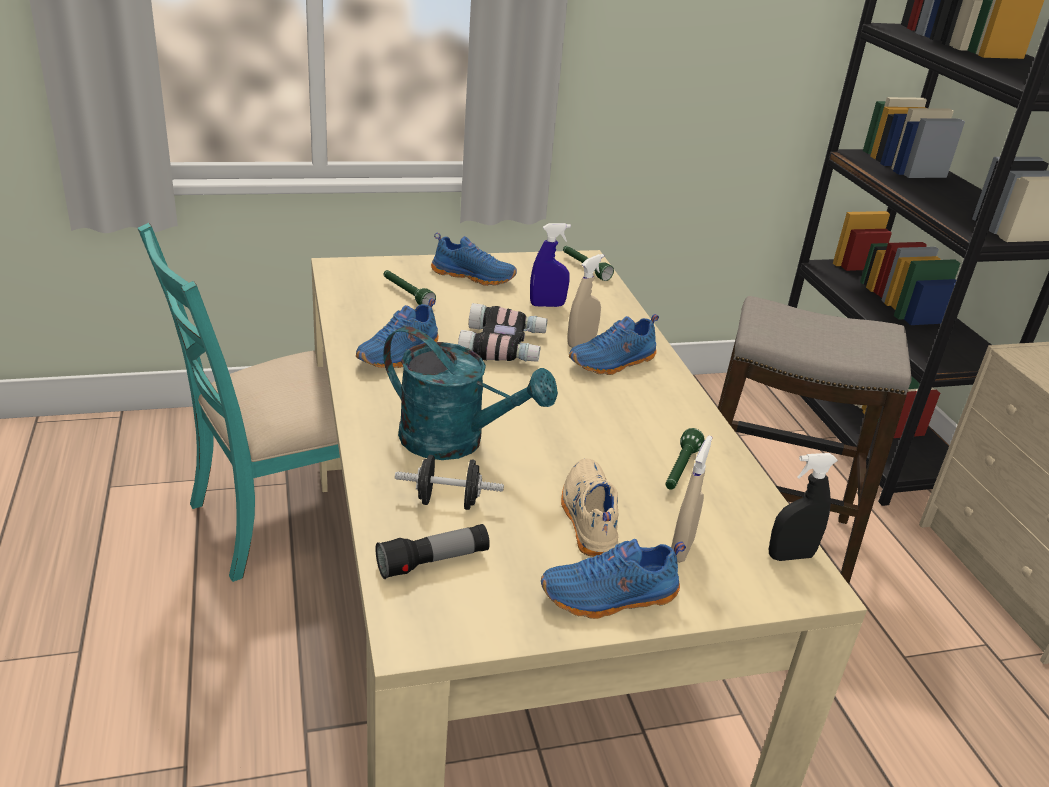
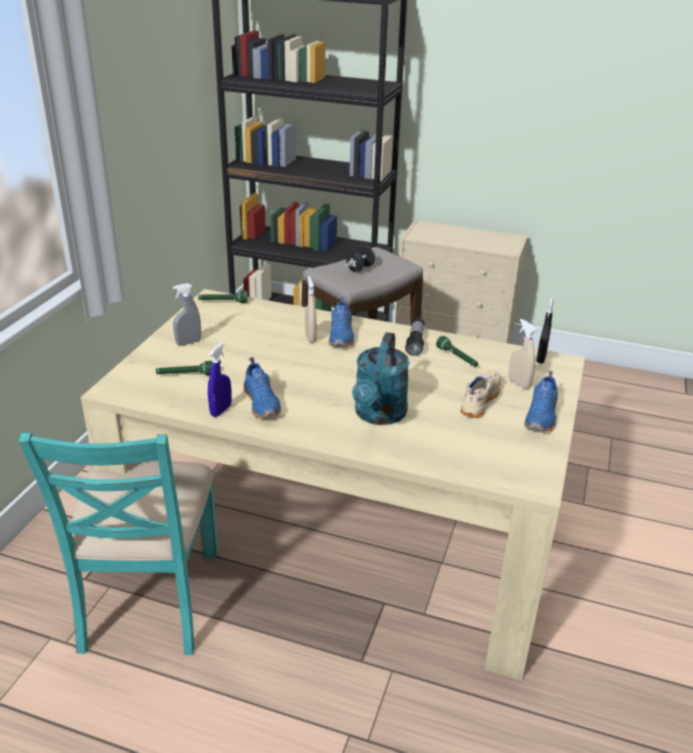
camera: 55 degrees left, 0 degrees up
flashlight [376,524,490,579] -> flashlight moved to [405,317,425,356]
turquoise watering can [383,326,558,460] -> turquoise watering can turned 135 degrees clockwise [352,332,410,425]
black dumbbell [395,455,504,510] -> black dumbbell moved to [345,246,375,272]
blue shoe [431,233,517,286] -> grey spray bottle [173,283,201,346]
binoculars [458,303,547,362] -> none
blue spray bottle [530,223,571,307] -> blue spray bottle moved to [208,342,232,417]
beige shoe [561,458,619,557] -> beige shoe turned 90 degrees clockwise [460,370,501,418]

